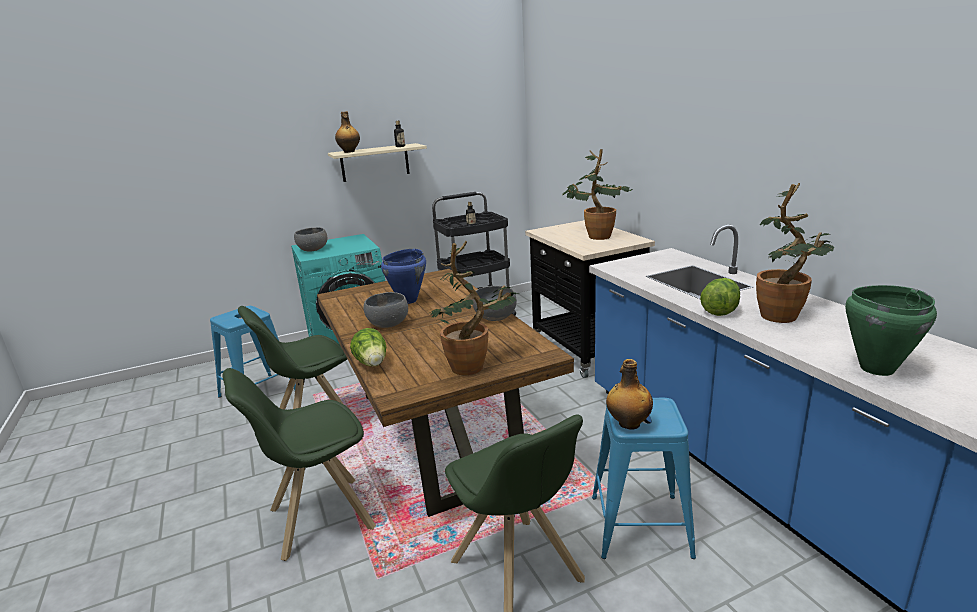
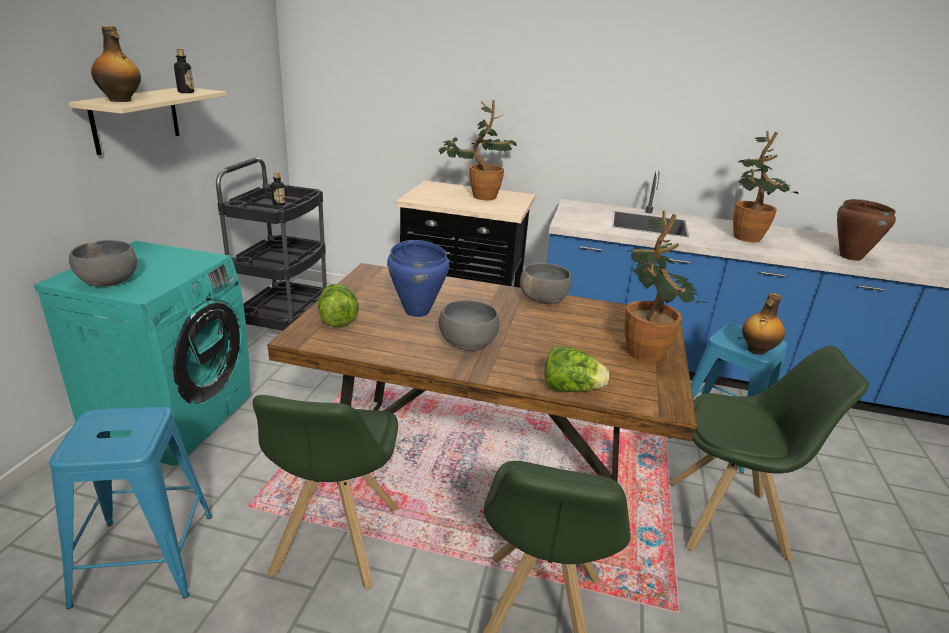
camera: 55 degrees left, 5 degrees up
lettuce [700,278,740,316] -> lettuce moved to [318,284,359,327]
green cooking pot [845,285,937,376] -> brown cooking pot [837,199,896,261]

